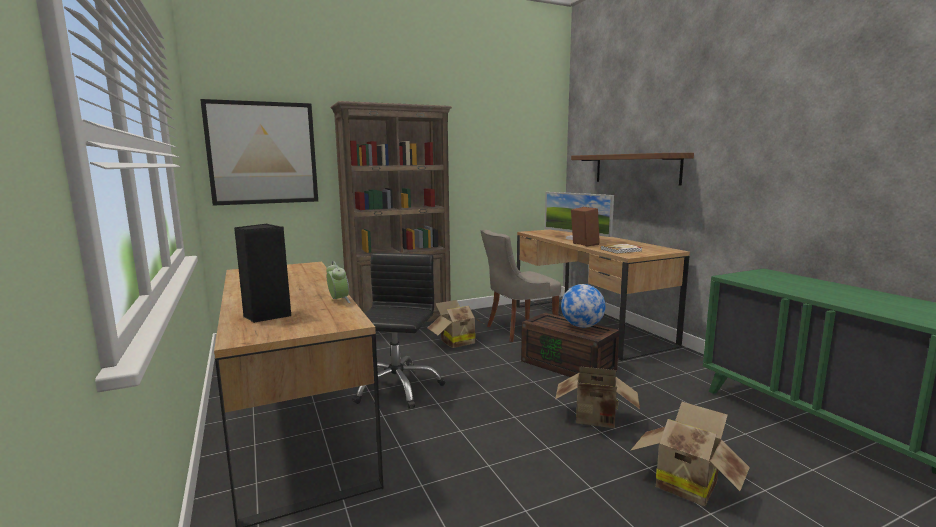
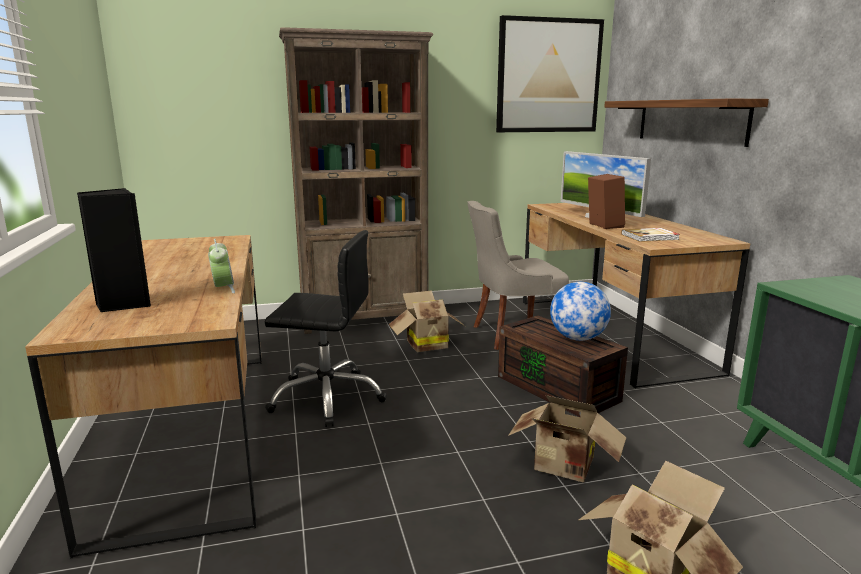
camera: 10 degrees right, 5 degrees up
picture [200,99,318,206] -> picture moved to [496,15,604,132]
black office chair [352,253,445,409] -> black office chair turned 75 degrees clockwise [265,230,387,427]

